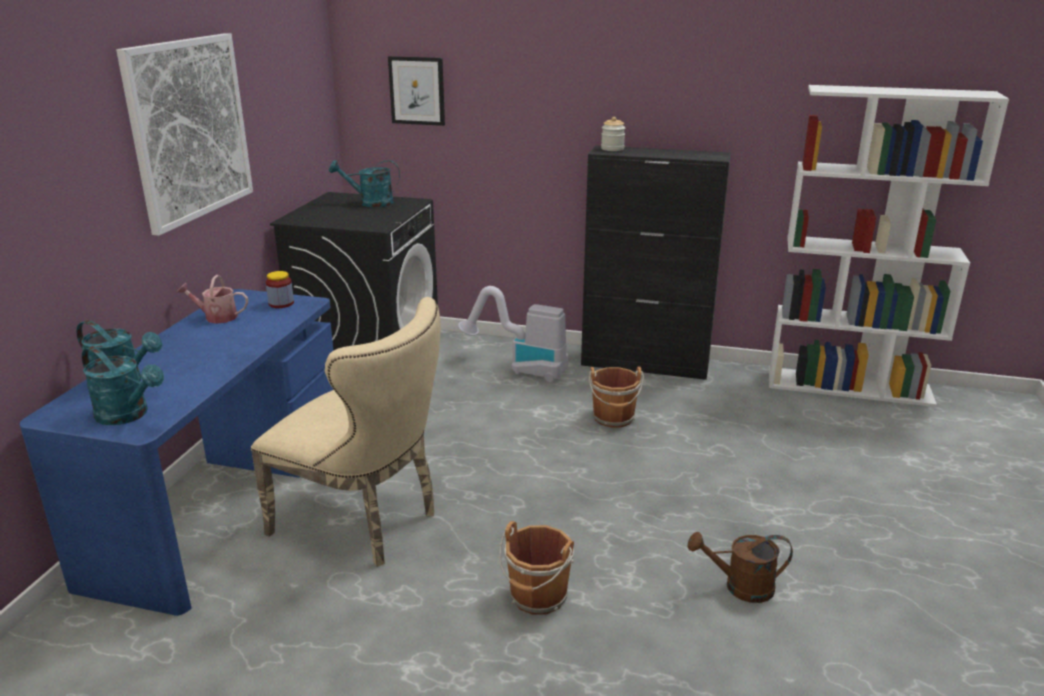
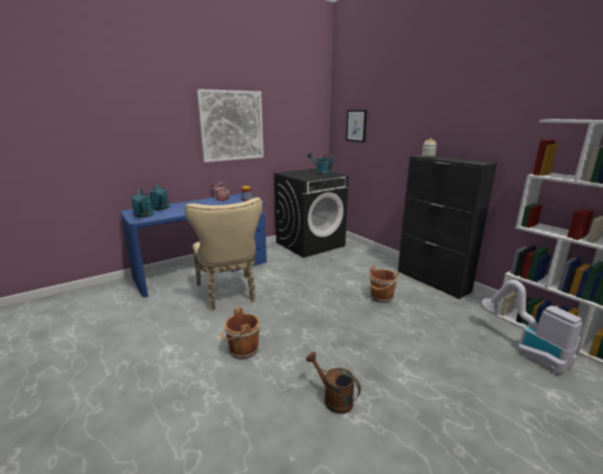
camera: 40 degrees right, 5 degrees down
vacuum cleaner [458,286,568,382] -> vacuum cleaner moved to [482,280,582,373]

